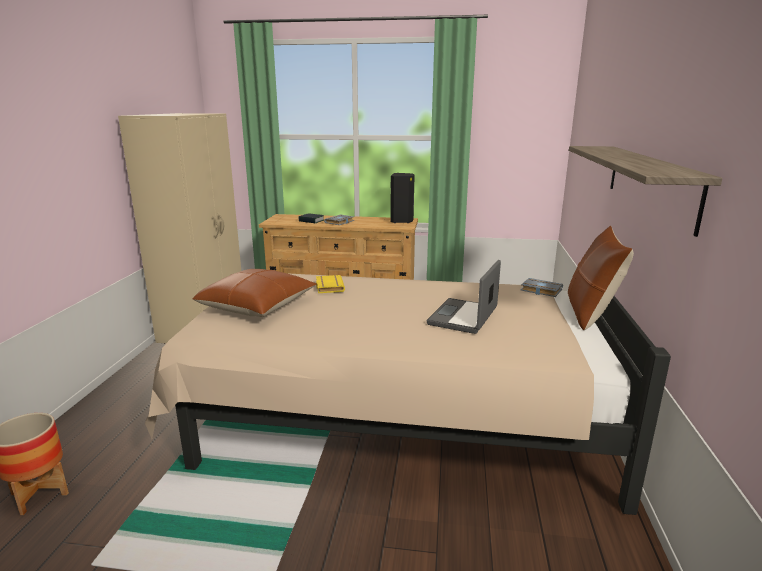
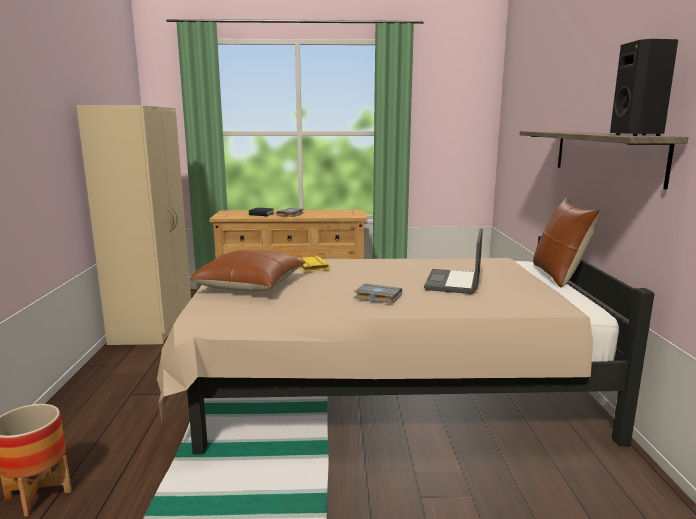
camera: 10 degrees left, 5 degrees down
black speaker [390,173,415,223] -> black speaker moved to [610,39,678,136]
grey book [521,278,563,297] -> grey book moved to [354,283,402,304]

